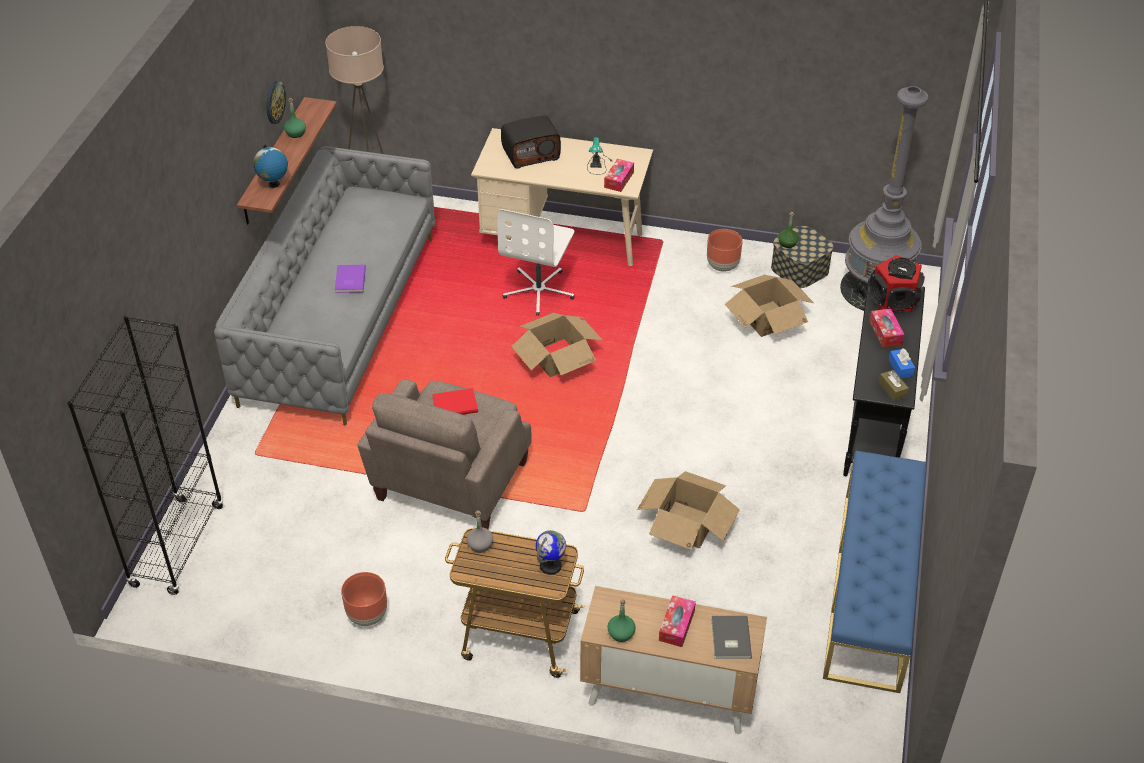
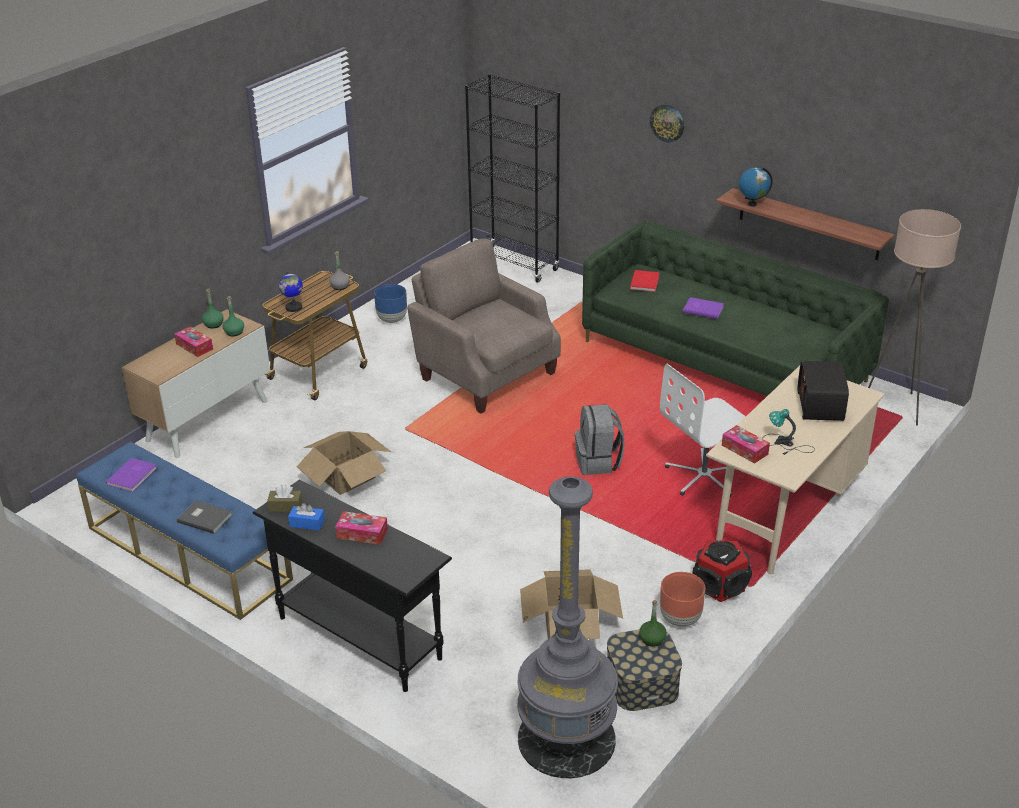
camera: 115 degrees right, 10 degrees down
grey sofa [214,146,435,425] -> green sofa [582,221,889,396]
wall clock [266,81,286,124] -> wall clock moved to [650,104,684,143]
green bottle [284,98,306,138] -> green bottle moved to [223,296,244,336]
brown planter [341,572,387,626] -> blue planter [374,284,407,323]
red book [432,388,478,415] -> red book moved to [630,270,660,292]
white office chair [497,209,575,316] -> white office chair turned 75 degrees counterclockwise [660,364,746,497]
cardboard box [511,313,602,377] -> grey backpack [575,404,625,475]
grey book [711,616,752,659] -> grey book moved to [177,500,232,534]
speaker [869,255,925,312] -> speaker moved to [693,540,752,602]
none -> purple book [106,458,157,492]

